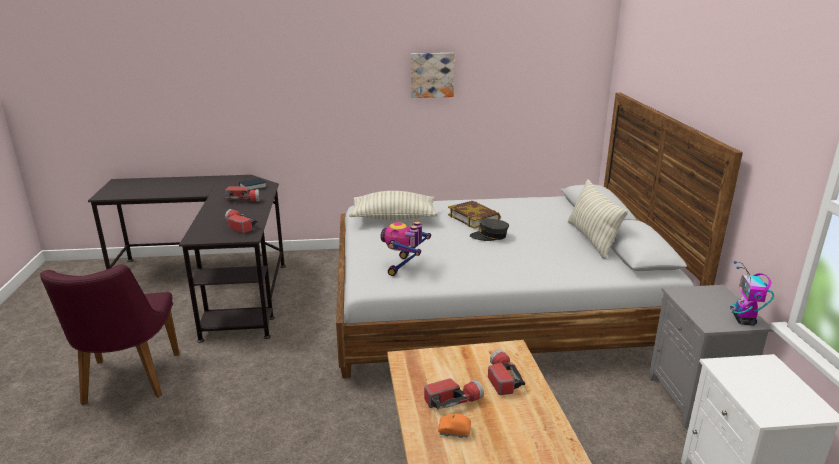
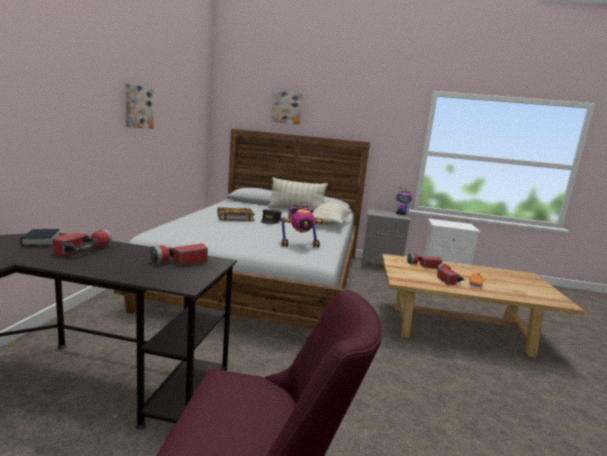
camera: 75 degrees left, 10 degrees down
pillow [349,191,438,220] -> pillow moved to [312,202,352,225]
toy robot [380,221,431,276] -> toy robot turned 45 degrees counterclockwise [280,205,323,247]
none -> picture [271,91,303,124]

